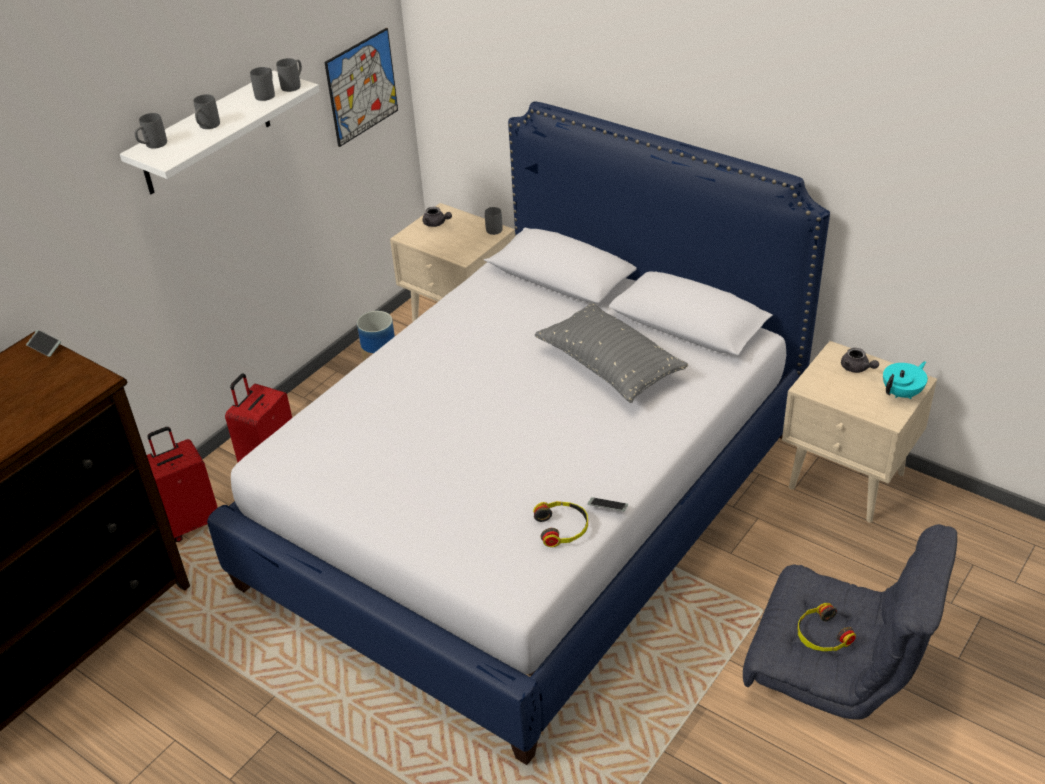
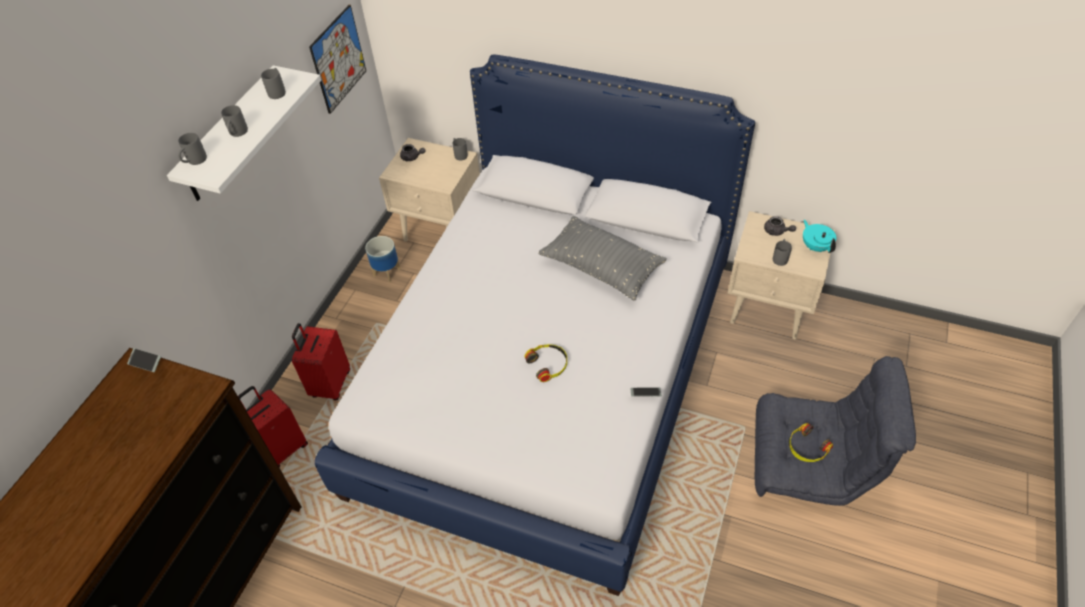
camera: 15 degrees left, 10 degrees up
grey mug [276,58,302,92] -> grey mug moved to [773,239,792,266]
headphones [533,501,588,547] -> headphones moved to [524,344,567,382]
turquoise teapot [883,361,928,399] -> turquoise teapot turned 60 degrees counterclockwise [803,220,836,253]

